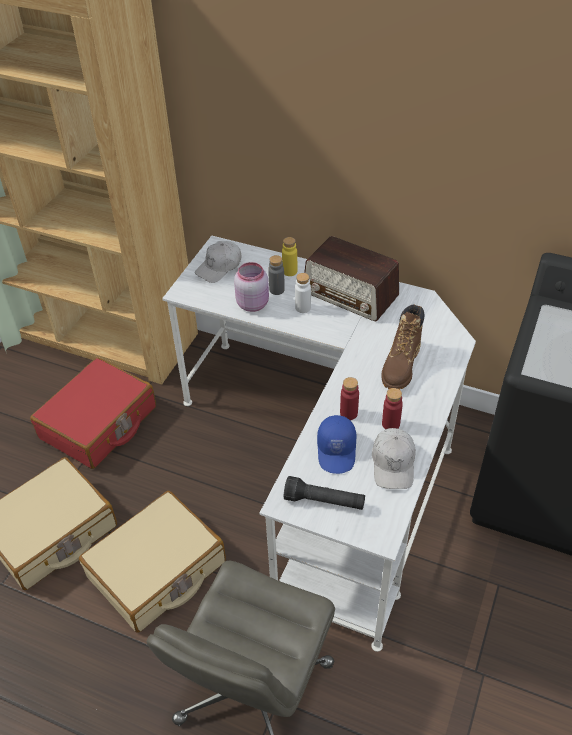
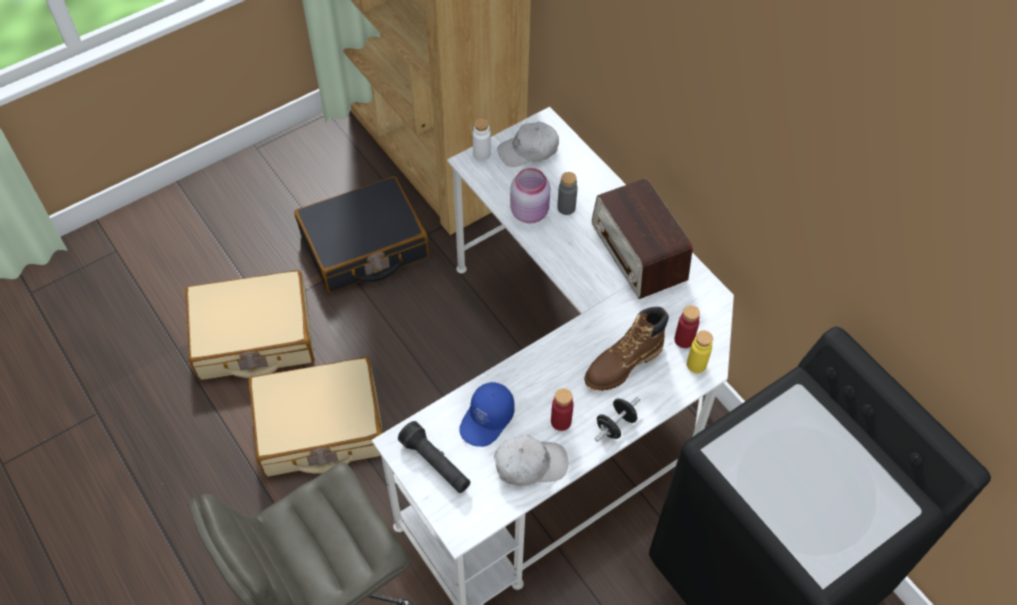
camera: 30 degrees right, 10 degrees up
red suitcase [30,357,156,469] -> black suitcase [294,176,429,292]
yellow bottle [282,237,297,276] -> yellow bottle moved to [687,331,713,373]
white bottle [295,273,311,313] -> white bottle moved to [473,118,491,161]
red bottle [340,377,359,420] -> red bottle moved to [674,305,700,348]
white cap [372,428,416,489] -> white cap turned 135 degrees counterclockwise [494,436,568,486]
none -> black dumbbell [595,397,640,442]

